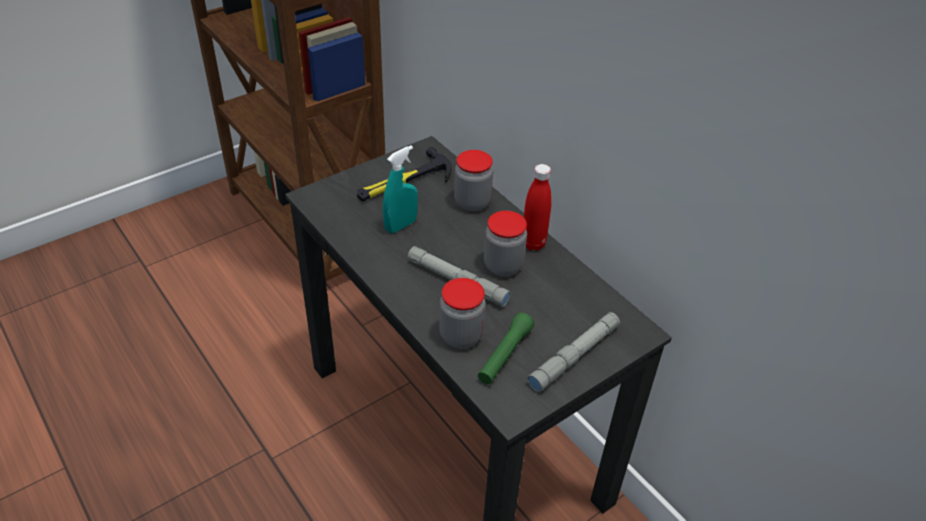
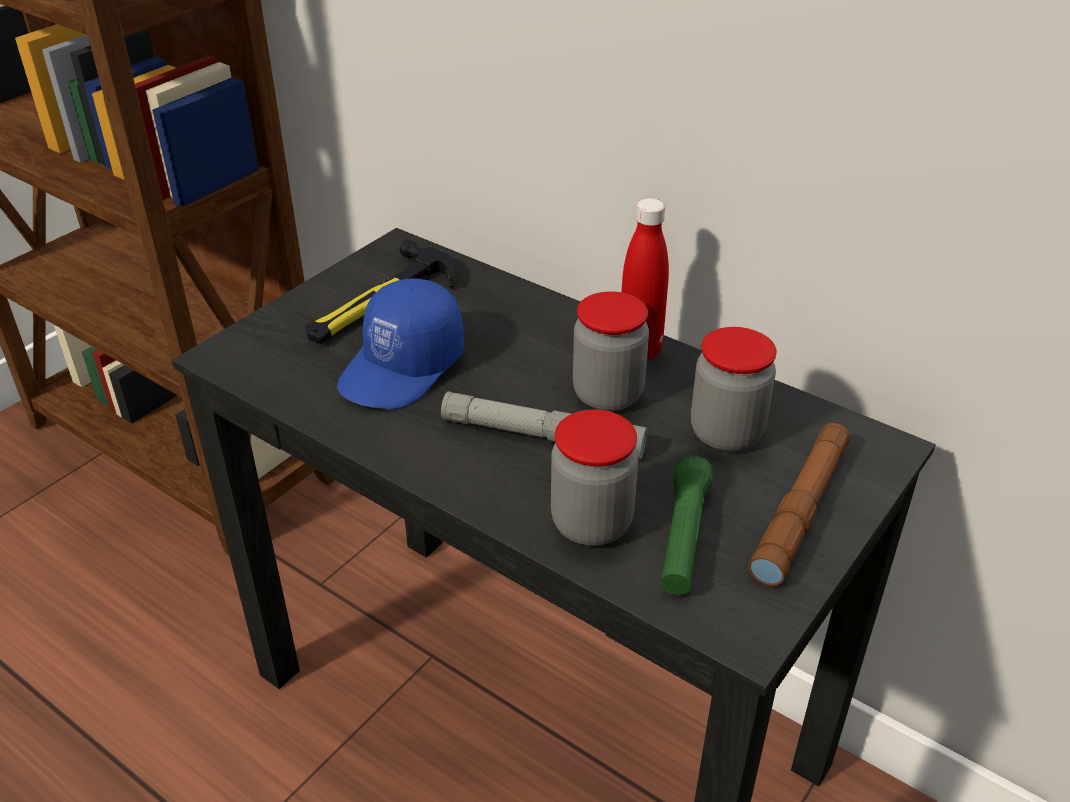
camera: 15 degrees left, 5 degrees down
turquoise spray bottle [383,145,418,233] -> blue cap [337,278,464,409]
jar [454,150,493,211] -> jar moved to [691,327,777,452]
grey flashlight [527,312,620,392] -> brown flashlight [748,423,851,586]

